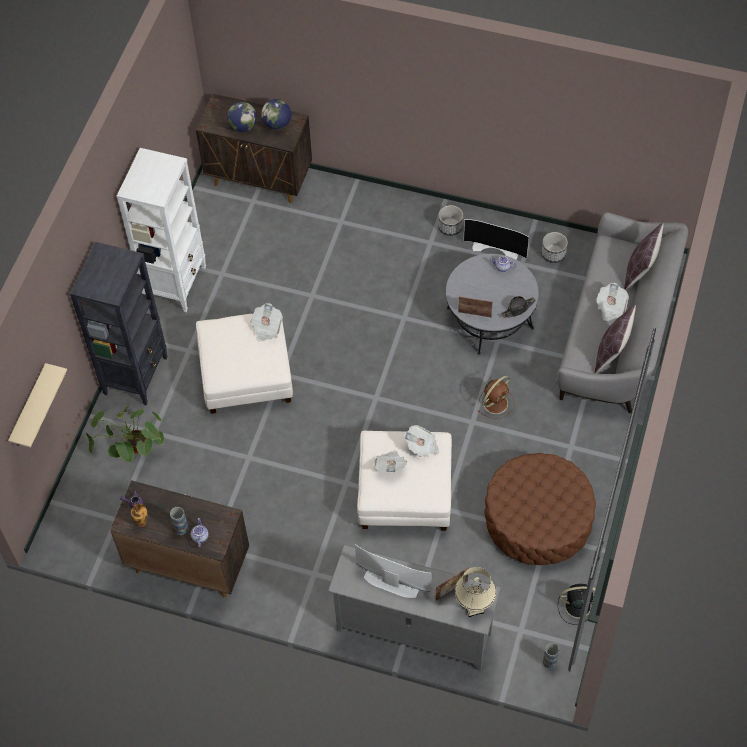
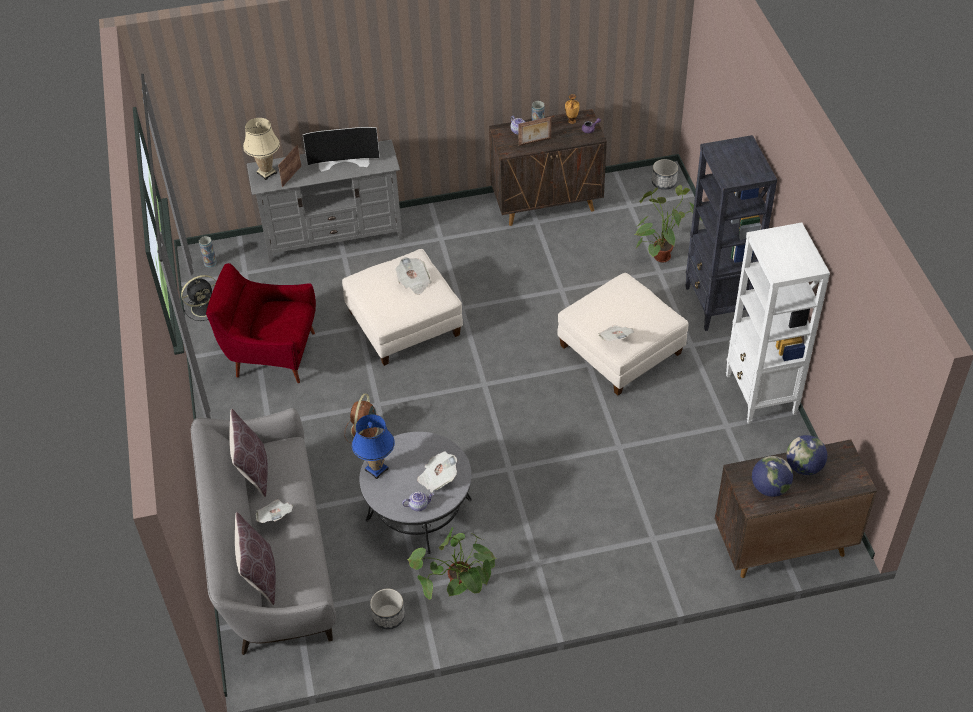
camera: 150 degrees right, 10 degrees down
beige shelf [8,363,67,448] -> none
newspaper [404,425,439,457] -> newspaper moved to [417,452,458,492]
planter [438,205,463,236] -> planter moved to [652,159,678,190]
picture frame [458,296,493,317] -> picture frame moved to [518,117,551,146]
television [463,219,529,259] -> potted plant [408,527,496,599]
brown ottoman [484,453,596,565] -> red armchair [206,263,316,383]
black hat [501,296,536,318] -> blue table lamp [352,414,395,479]

